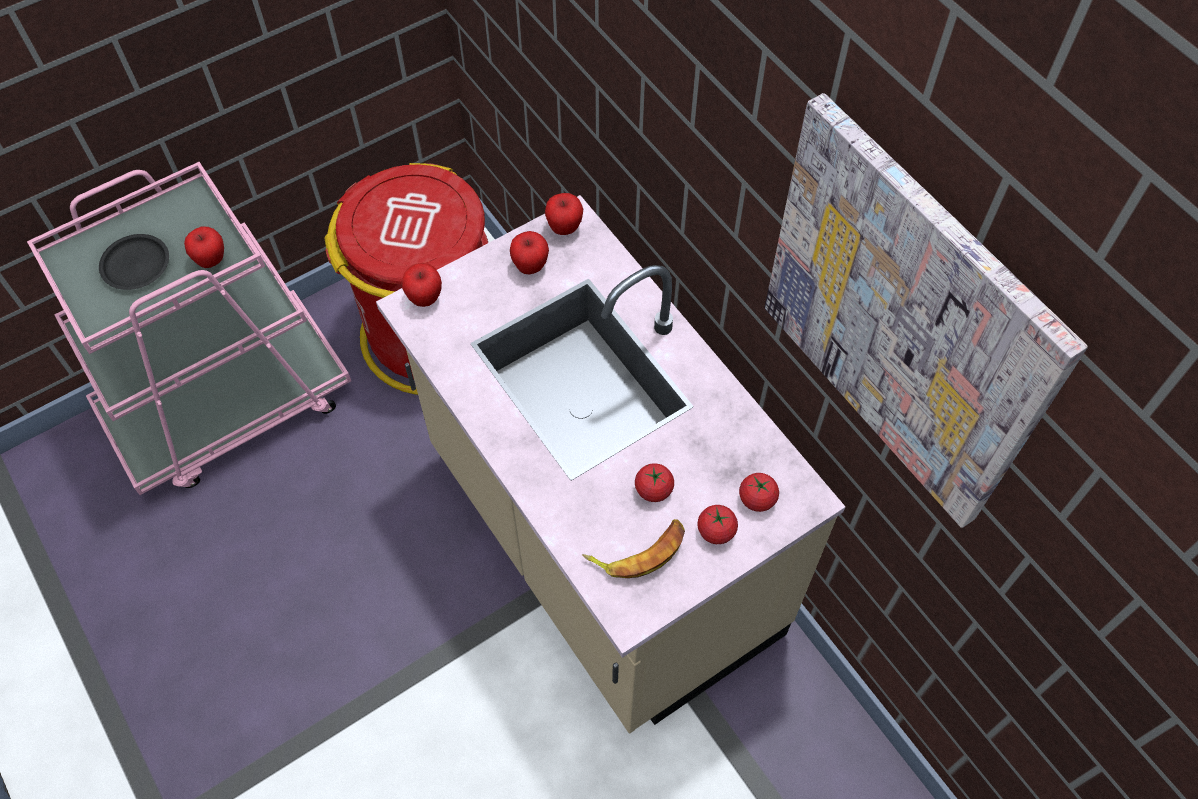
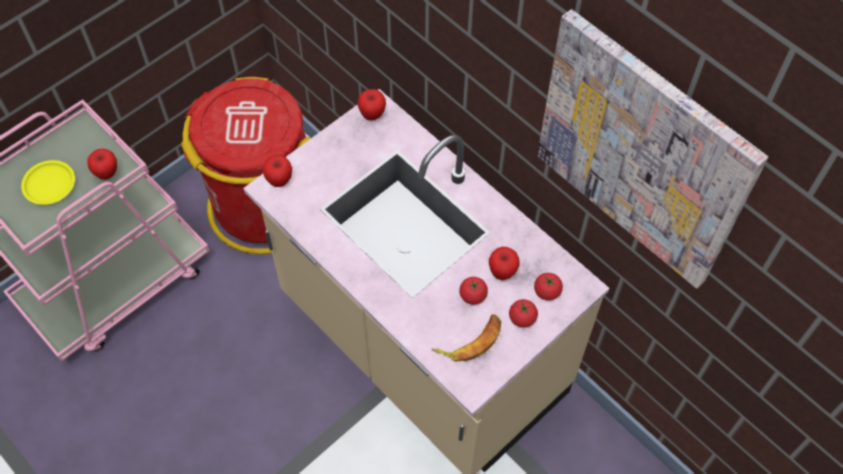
camera: 10 degrees left, 0 degrees up
black plate [99,234,169,290] -> yellow plate [21,160,75,205]
apple [510,231,549,274] -> apple moved to [489,247,520,280]

